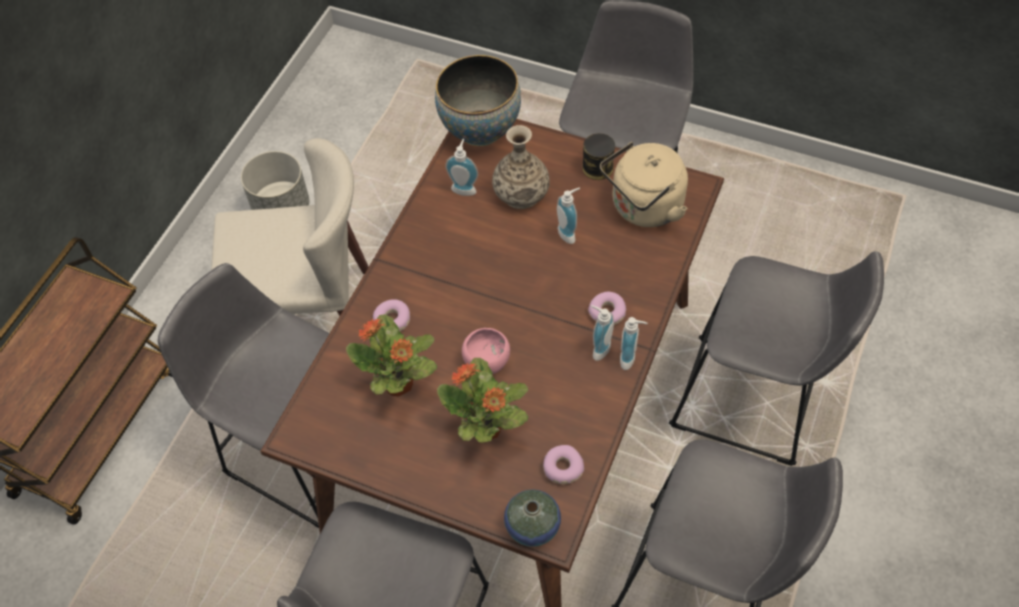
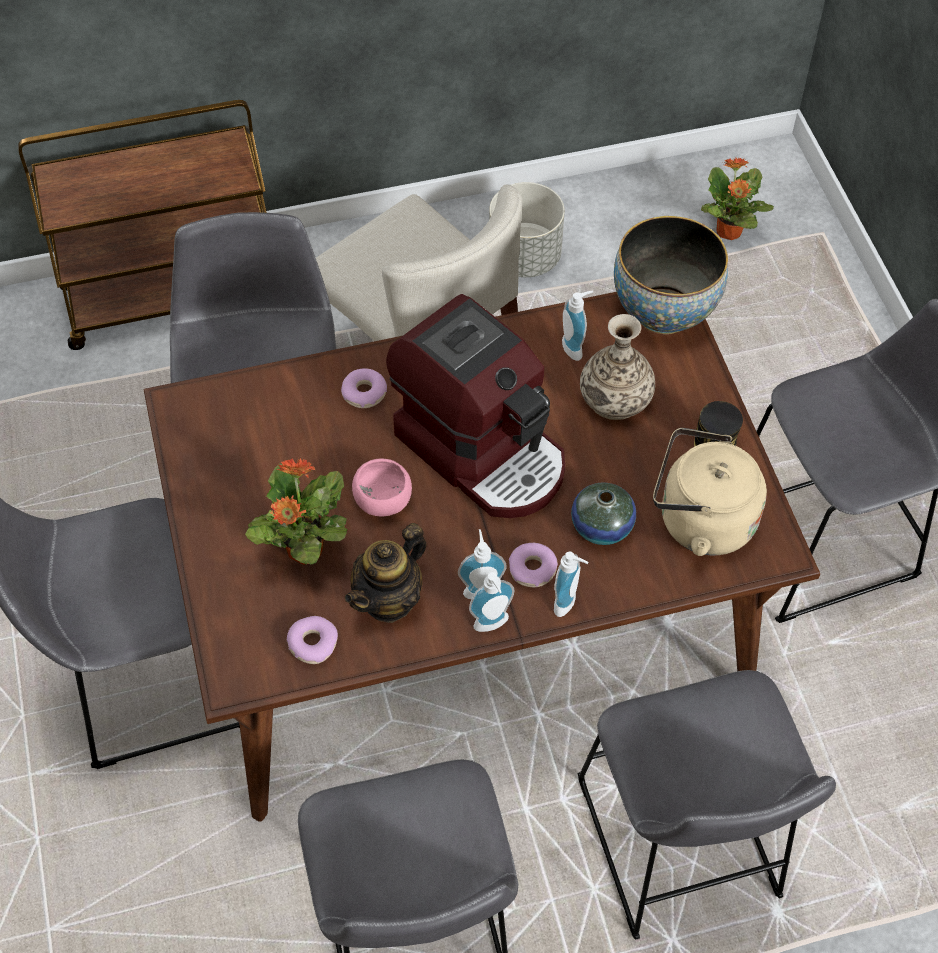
camera: 50 degrees right, 0 degrees up
potted plant [346,314,437,397] -> potted plant moved to [701,157,774,240]
vase [504,490,561,547] -> vase moved to [571,483,636,545]
soap dispenser [557,187,580,244] -> soap dispenser moved to [554,551,588,617]
none -> teapot [345,523,427,623]
none -> coffee machine [386,294,565,518]

